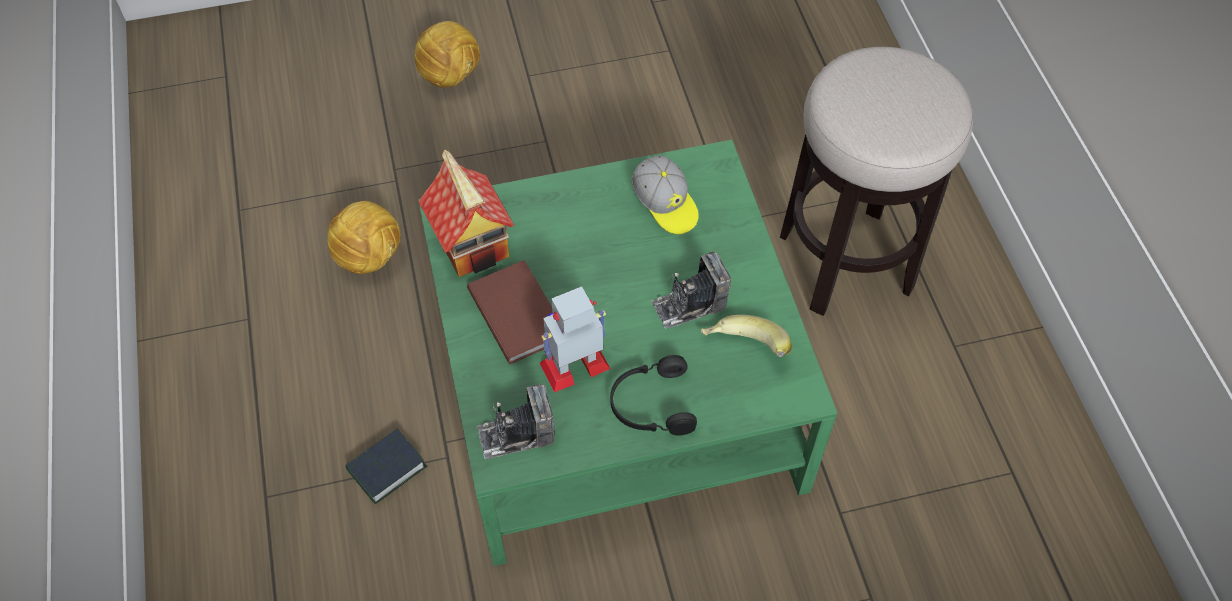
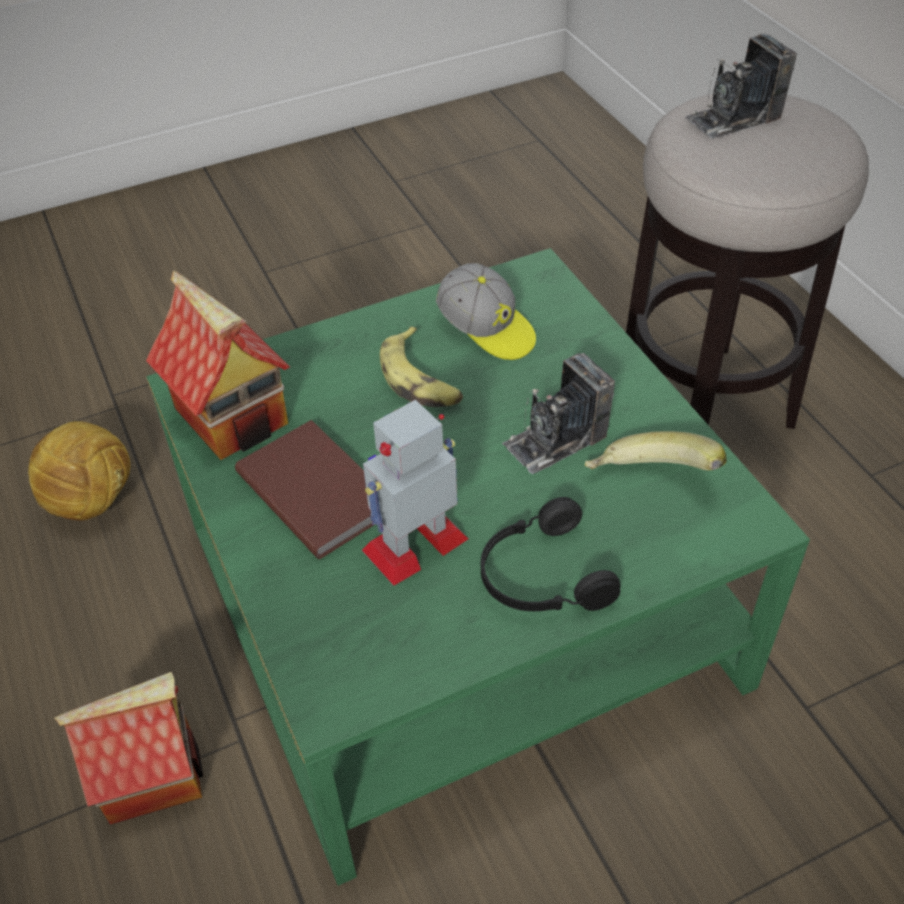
camera: 10 degrees left, 10 degrees down
book [345,429,427,504] -> toy house [54,672,203,825]
football [415,21,480,88] -> none
camera [476,384,555,459] -> camera moved to [685,33,797,138]
none -> banana [380,327,463,407]

